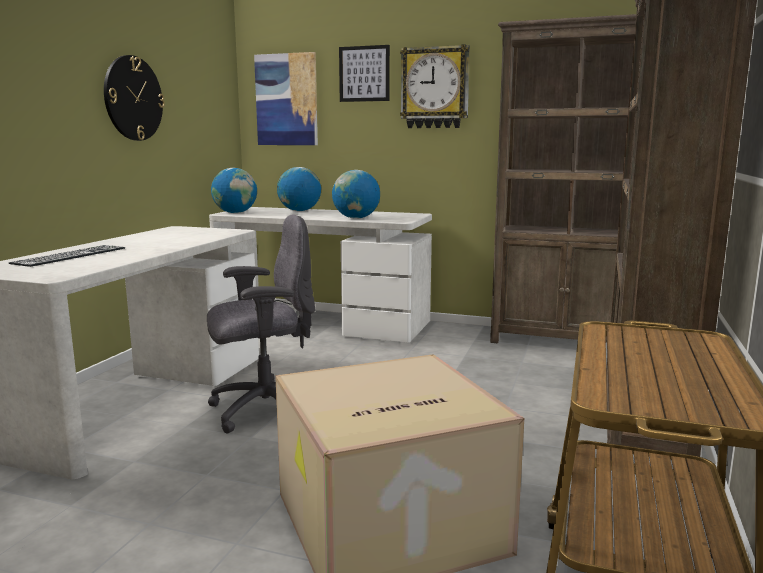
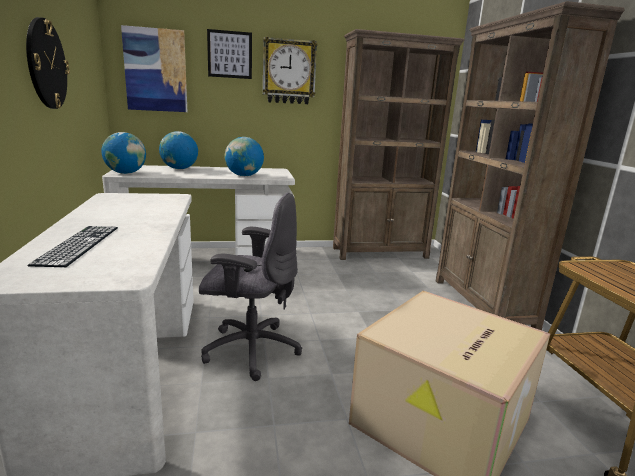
camera: 30 degrees left, 5 degrees up
grey office chair [207,214,315,433] -> grey office chair turned 60 degrees clockwise [199,192,302,381]

